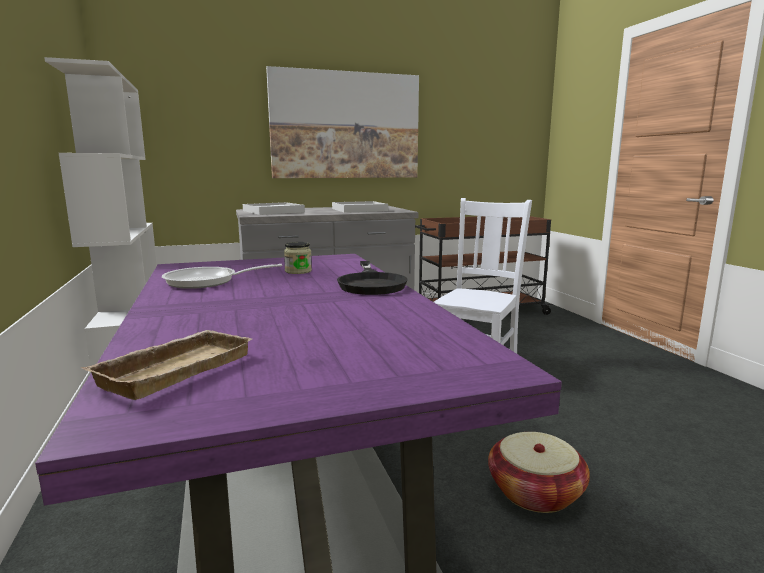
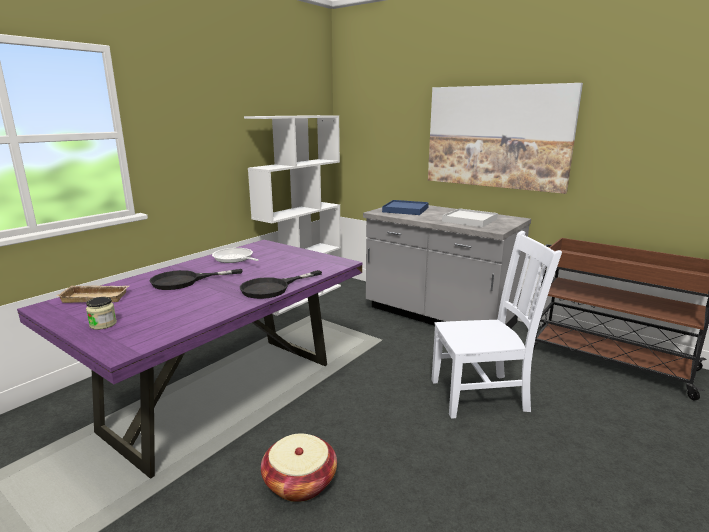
camera: 55 degrees right, 5 degrees up
white tray [243,202,305,215] -> blue tray [382,200,429,215]
jar [284,242,312,274] -> jar moved to [86,297,117,330]
none -> black frying pan [150,269,242,290]

